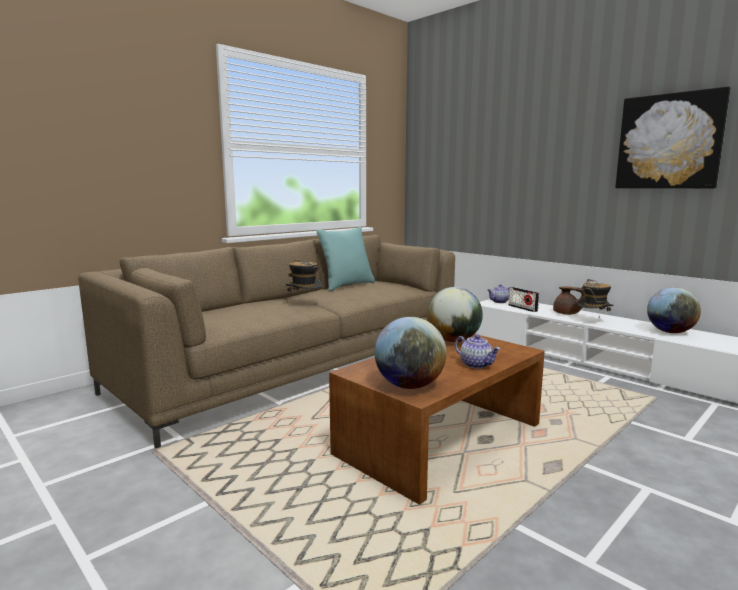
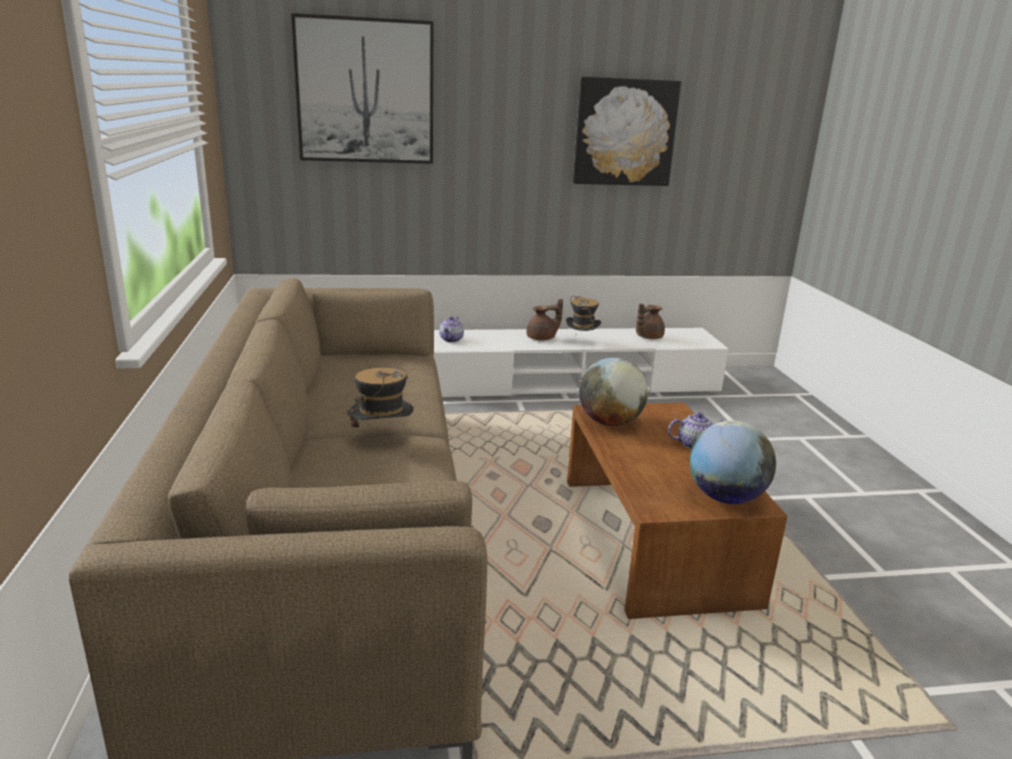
camera: 55 degrees left, 10 degrees up
turquoise pillow [316,227,375,291] -> none
radio [509,287,539,312] -> none
globe [647,287,701,333] -> brown teapot [636,303,665,339]
none -> picture [291,13,433,164]

